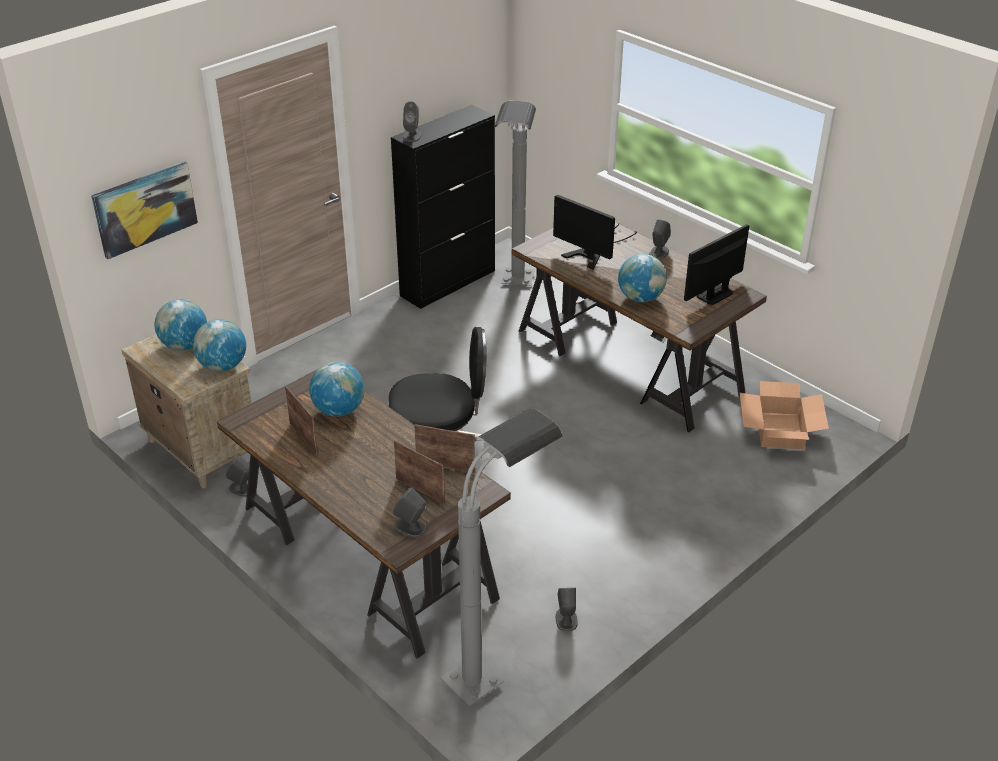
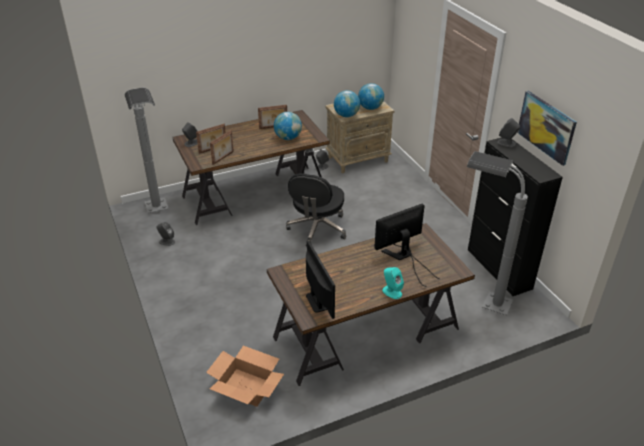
camera: 110 degrees right, 0 degrees up
picture [91,161,198,259] -> picture moved to [517,91,577,166]
globe [618,254,667,302] -> none
grey speaker [649,220,671,259] -> turquoise speaker [382,267,404,299]

